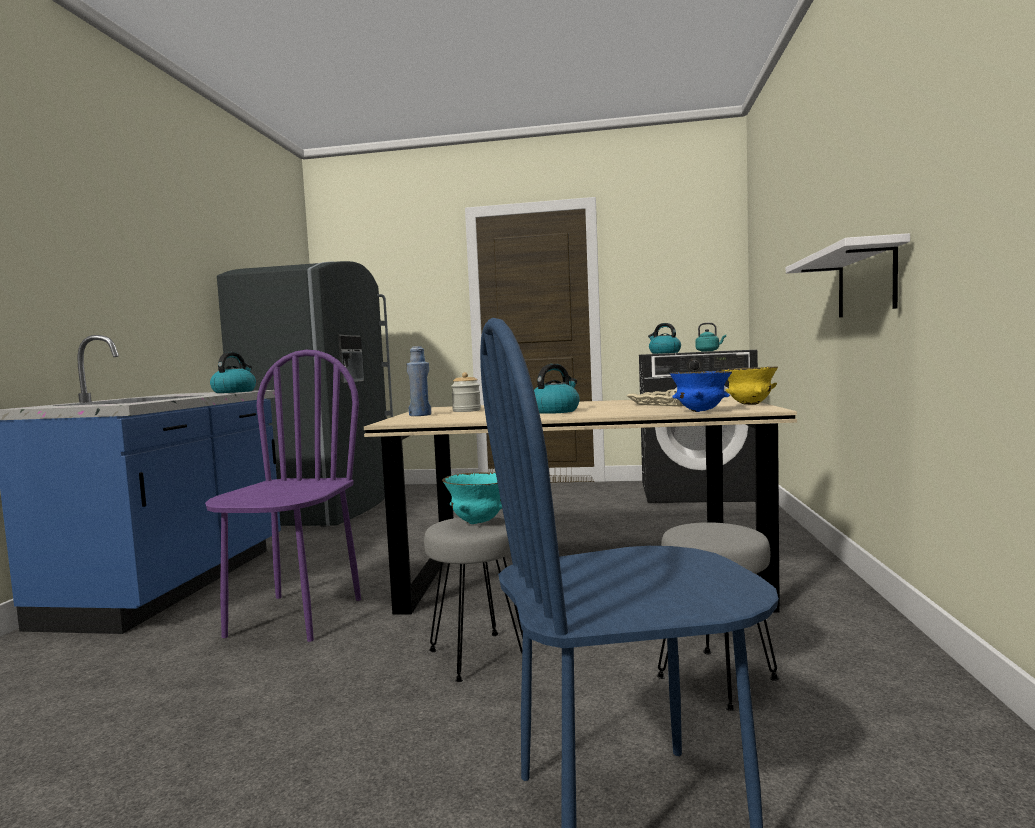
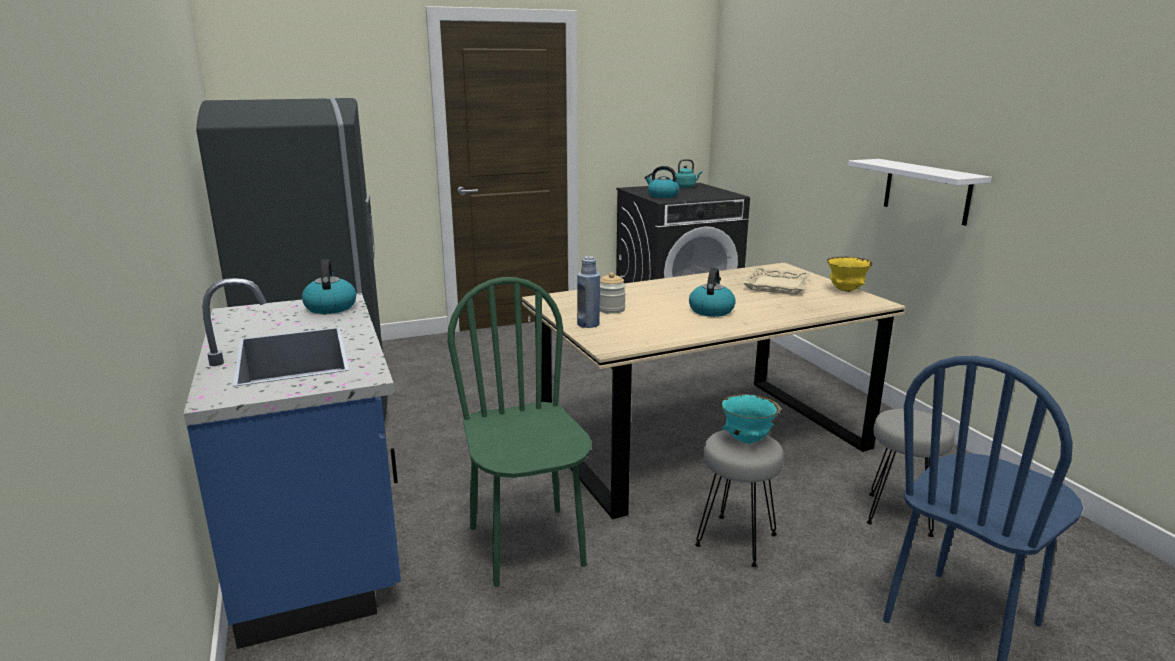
camera: 30 degrees left, 15 degrees up
purple chair [205,350,361,642] -> green chair [448,277,592,587]
blue bowl [670,371,732,412] -> none

